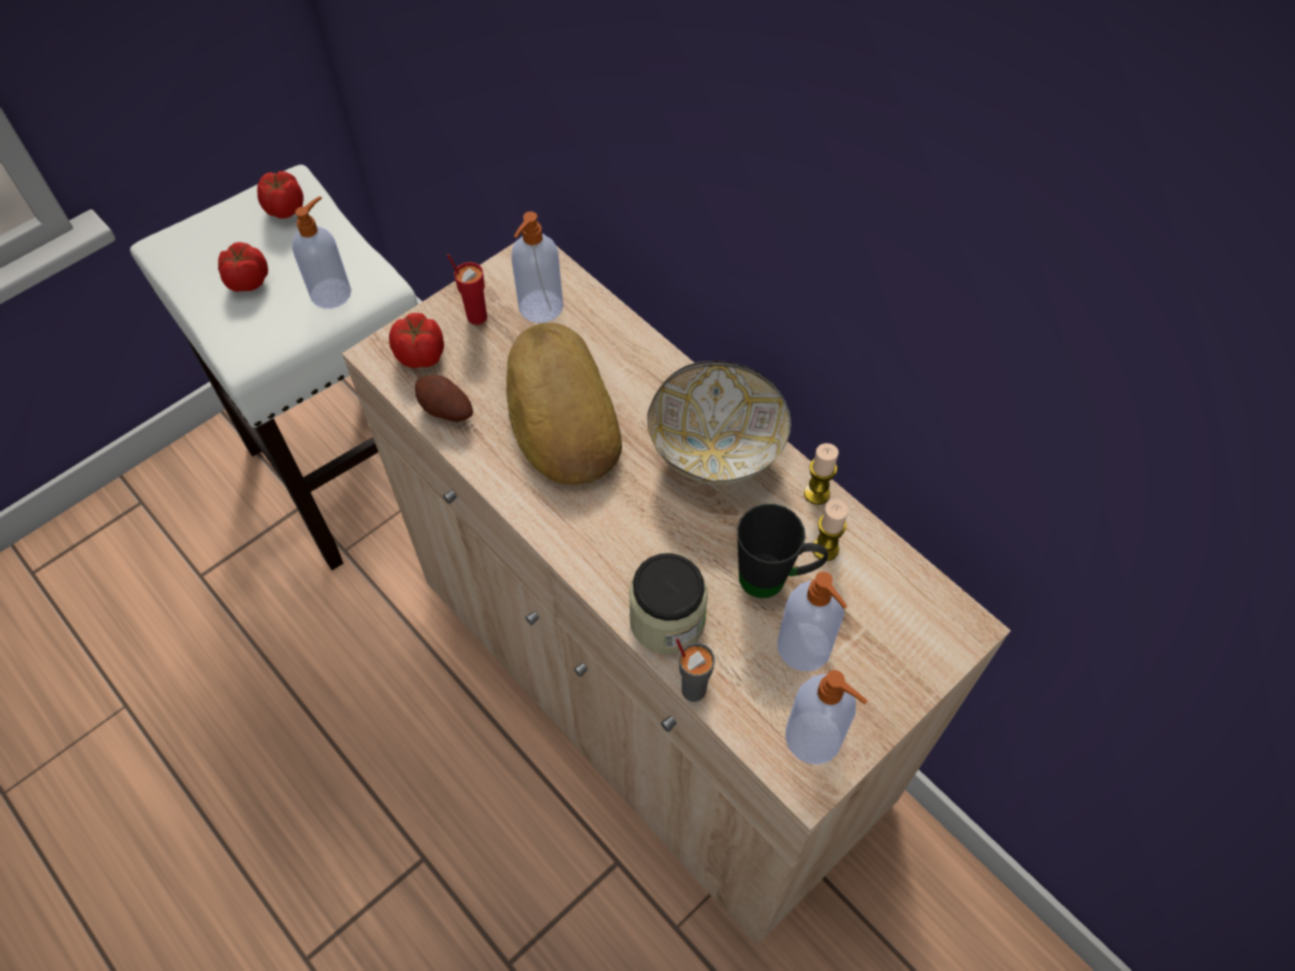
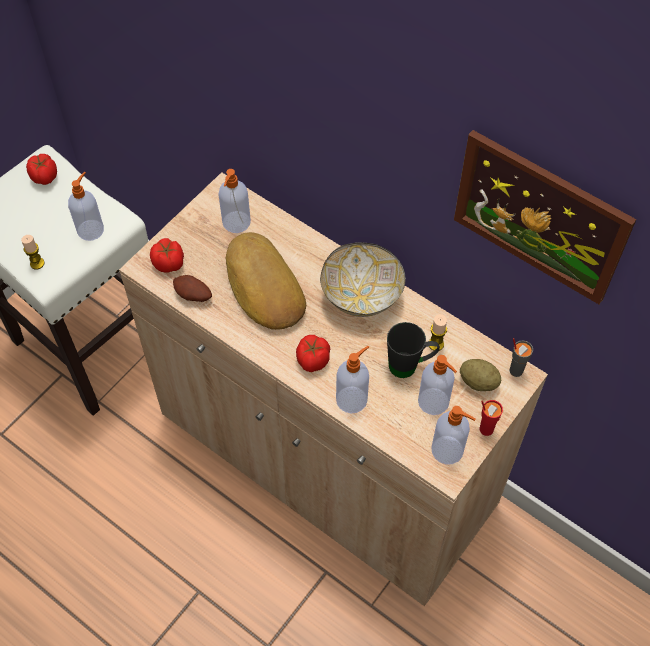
camera: 10 degrees left, 0 degrees up
tomato [218,242,268,292] -> tomato moved to [296,335,330,372]
red cup [447,254,487,325] -> red cup moved to [480,400,503,436]
jar [629,553,708,654] -> soap dispenser [336,346,369,413]
grey cup [676,638,715,702] -> grey cup moved to [509,338,533,377]
candle [804,443,839,505] -> candle moved to [21,235,45,269]
none -> picture [454,130,637,304]
none -> potato [460,359,501,391]

